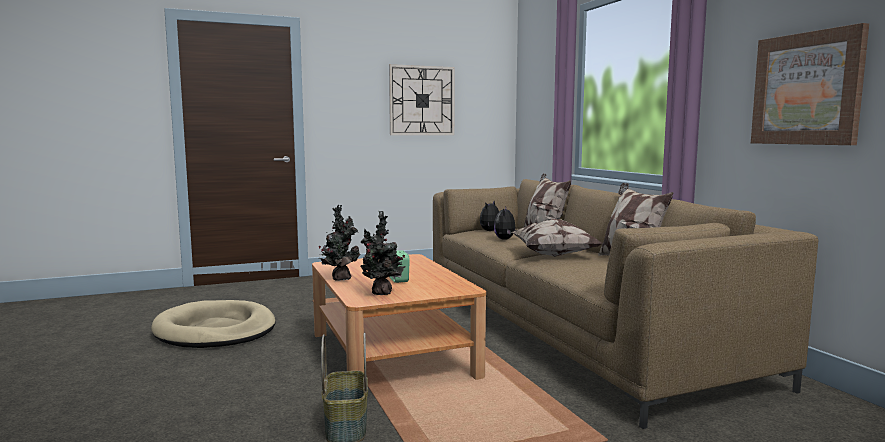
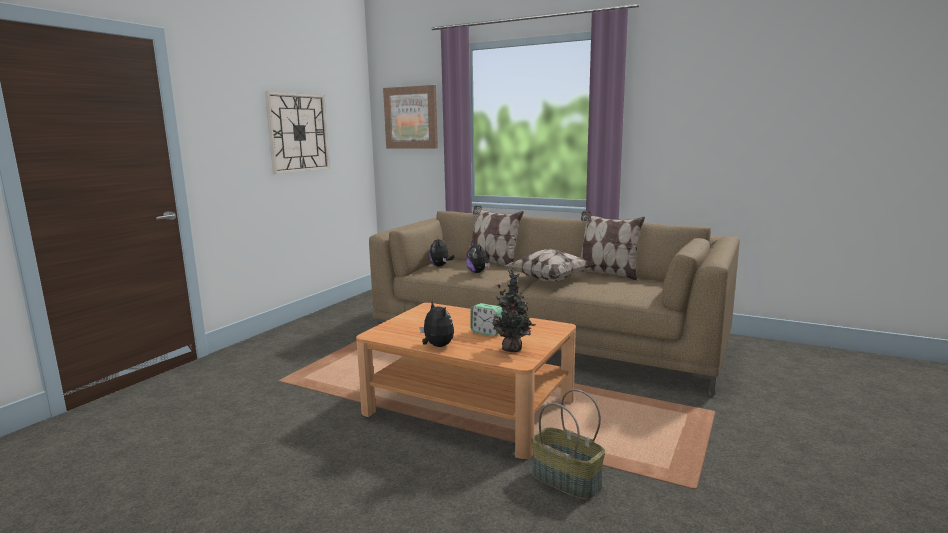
camera: 40 degrees left, 5 degrees up
beige dog bed [151,300,276,348] -> none
potted plant [319,205,360,281] -> plush toy [420,301,454,347]
picture [751,23,869,145] -> picture moved to [383,85,438,148]

